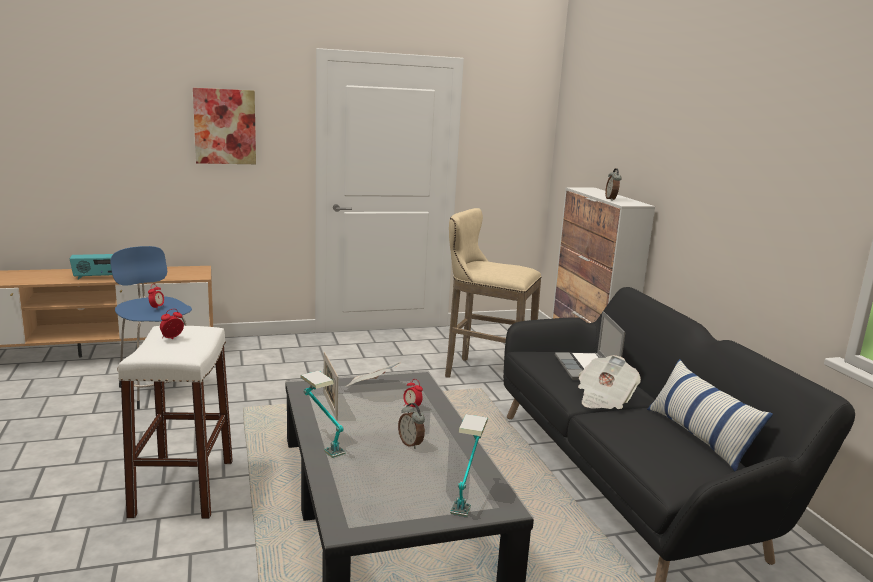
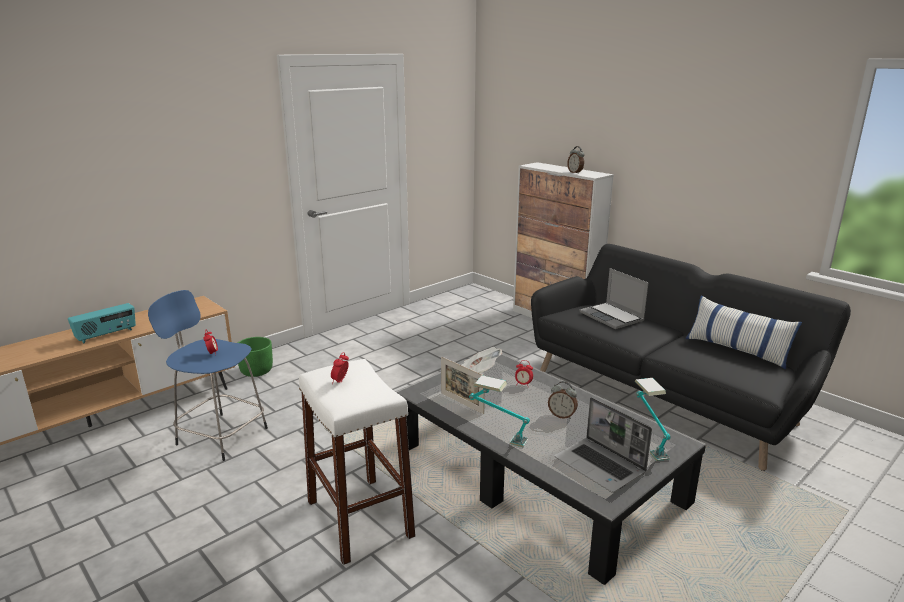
camera: 25 degrees left, 5 degrees up
picture [193,88,256,164] -> none
beige stool [445,208,541,377] -> none
newspaper [578,355,641,409] -> none
none -> green planter [237,337,273,377]
none -> laptop [554,397,652,493]

